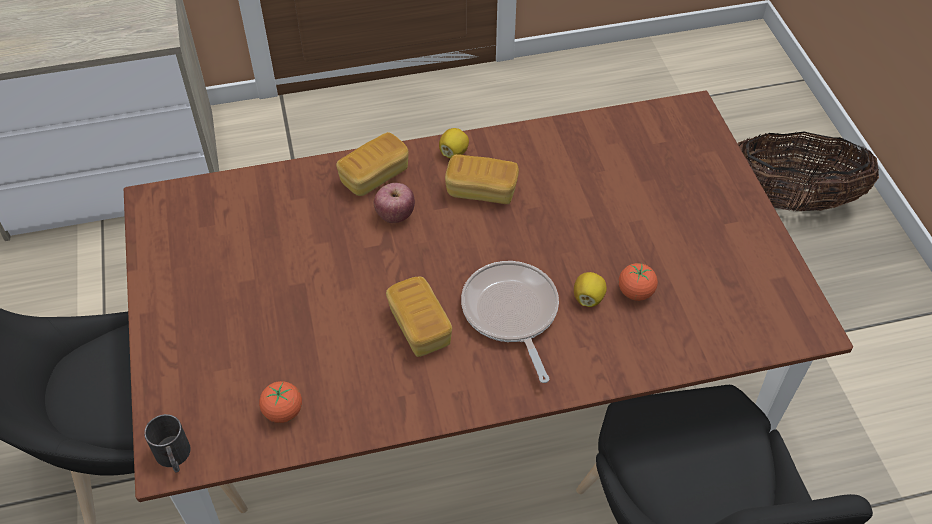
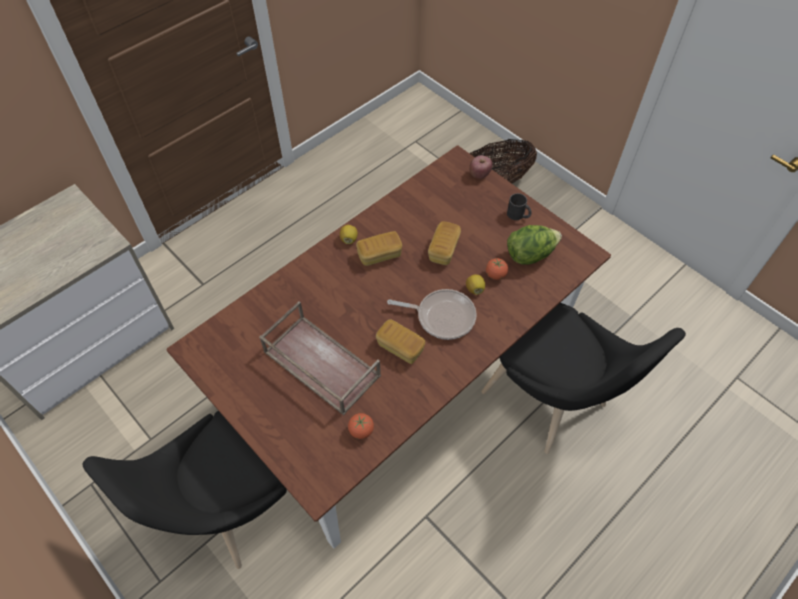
camera: 30 degrees left, 5 degrees up
black mug [144,414,191,473] -> black mug moved to [507,193,532,220]
bread [336,132,409,196] -> bread moved to [428,222,461,265]
apple [374,183,415,223] -> apple moved to [469,155,493,179]
frying pan [461,261,559,383] -> frying pan turned 150 degrees clockwise [387,289,477,340]
none -> brown tray [259,301,381,415]
none -> lettuce [507,225,562,265]

